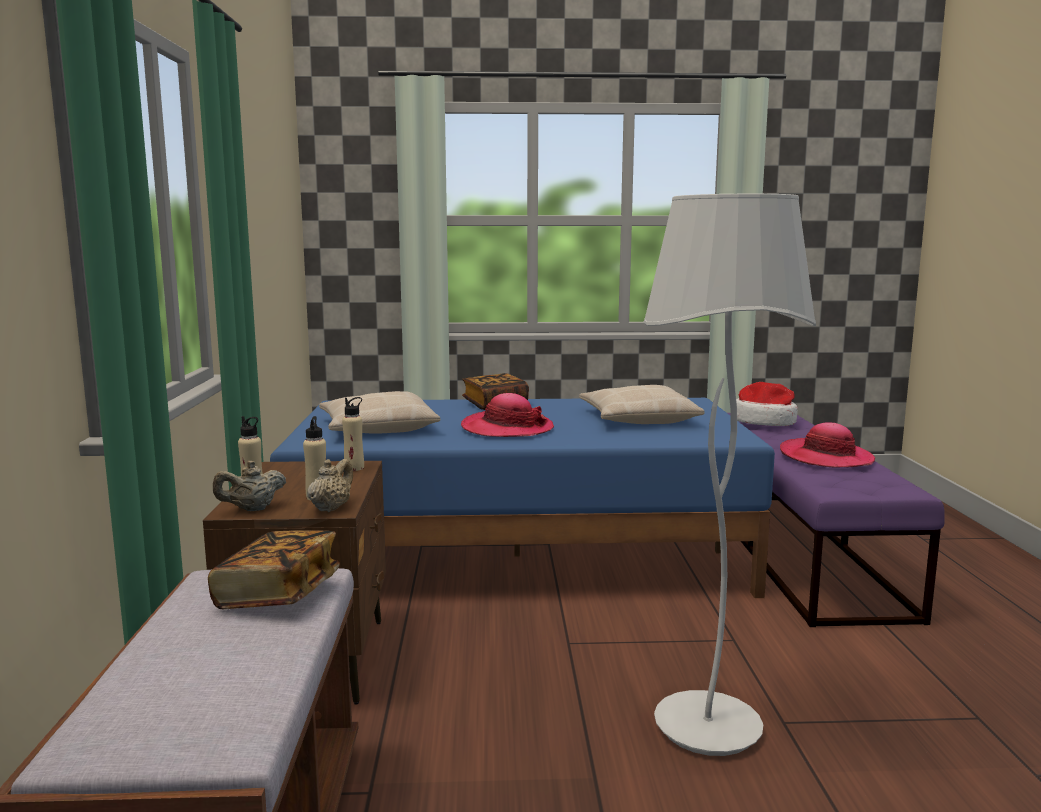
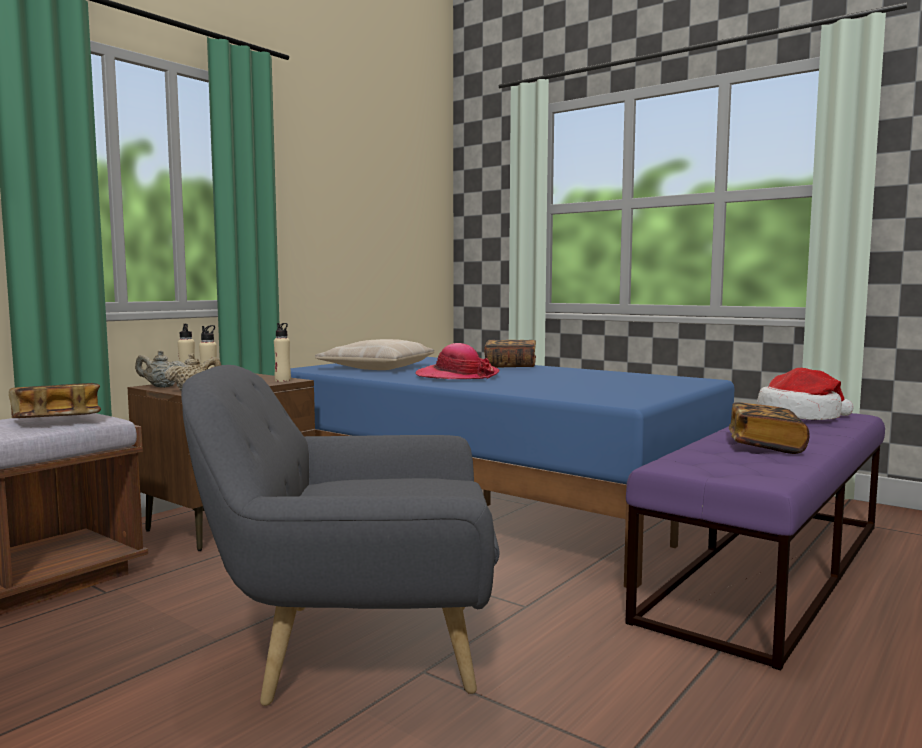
camera: 40 degrees right, 5 degrees down
beige pillow [579,385,705,424] -> none
white floor lamp [644,194,816,756] -> grey armchair [181,365,500,706]
hat [780,422,875,467] -> book [729,402,810,454]

